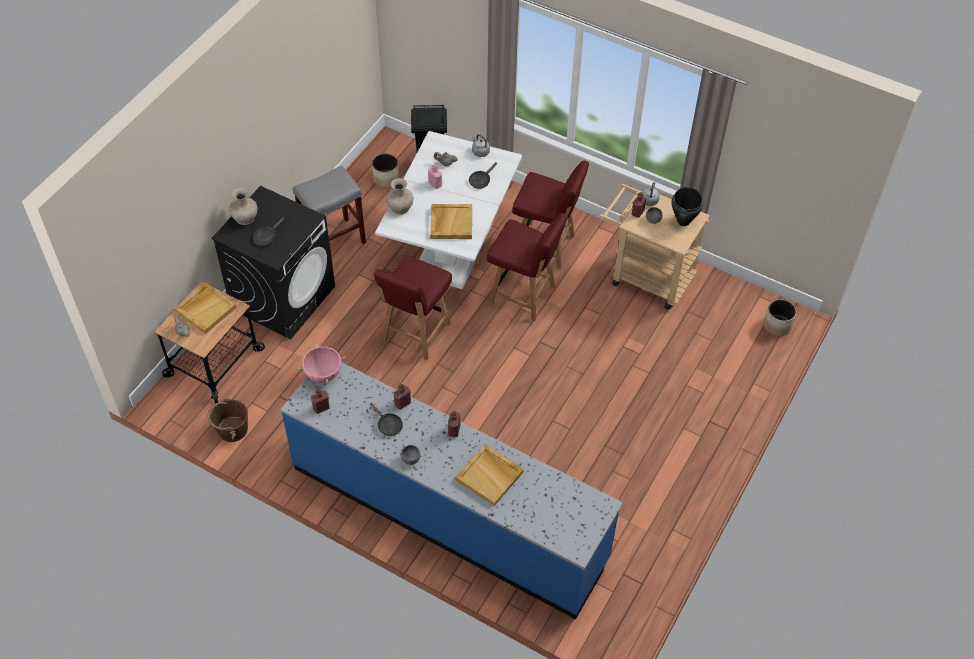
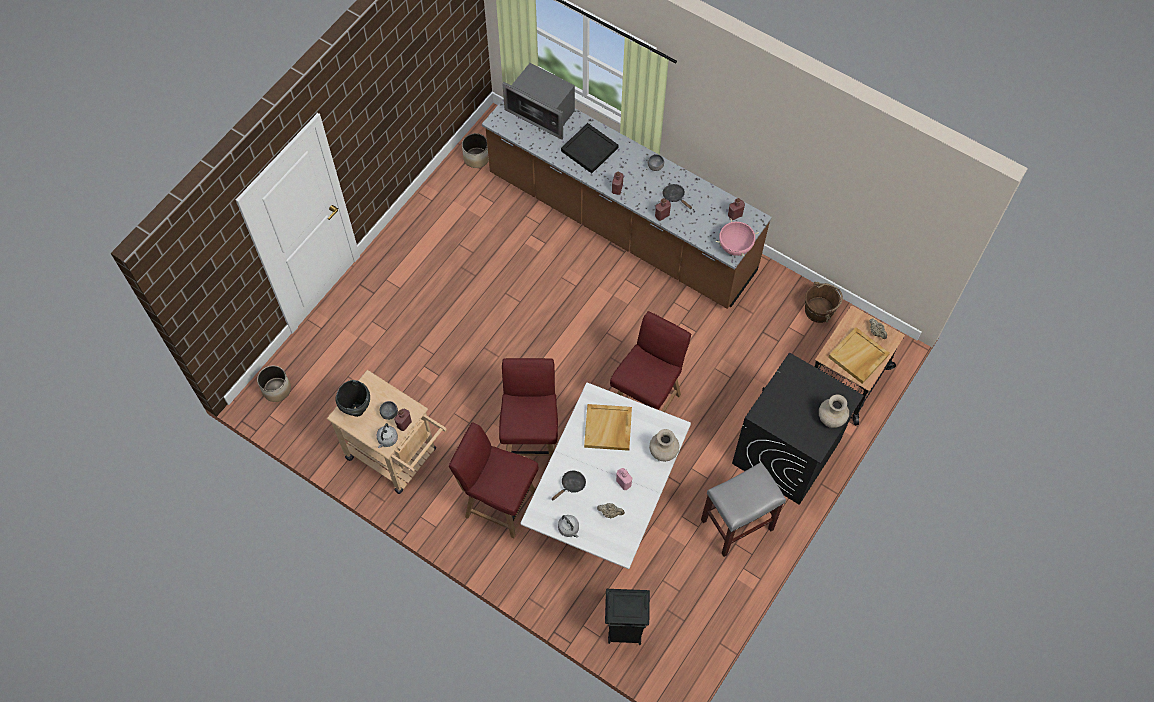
camera: 175 degrees left, 10 degrees up
black frying pan [253,217,285,246] -> none
blue counter [280,362,623,619] -> brown counter [482,99,772,309]
planter [372,154,399,188] -> planter moved to [462,133,489,168]
beige tray [456,444,524,506] -> black tray [561,123,618,174]
red chair [487,213,568,321] -> red chair turned 60 degrees clockwise [499,358,558,457]
none -> microwave [502,63,575,140]

